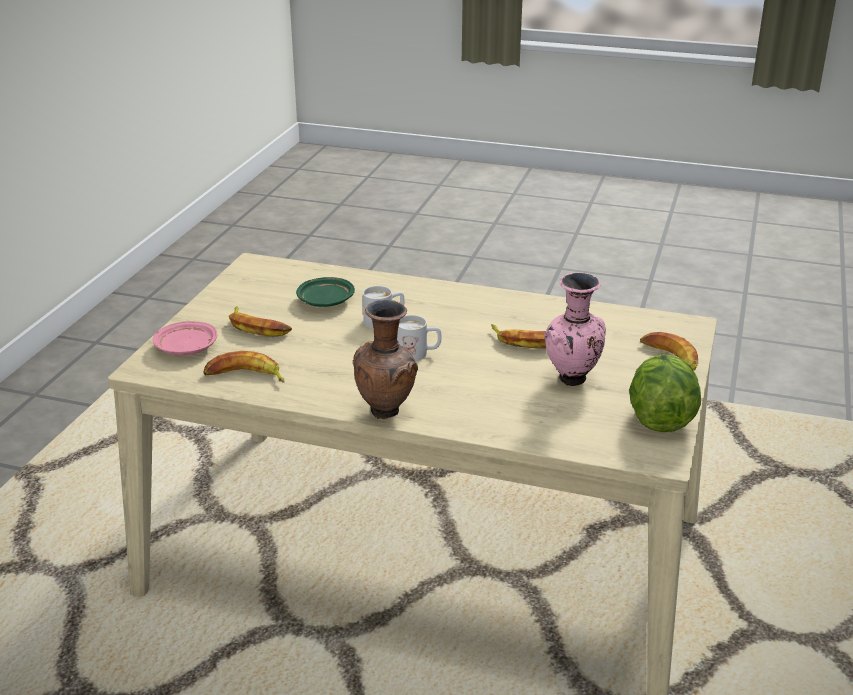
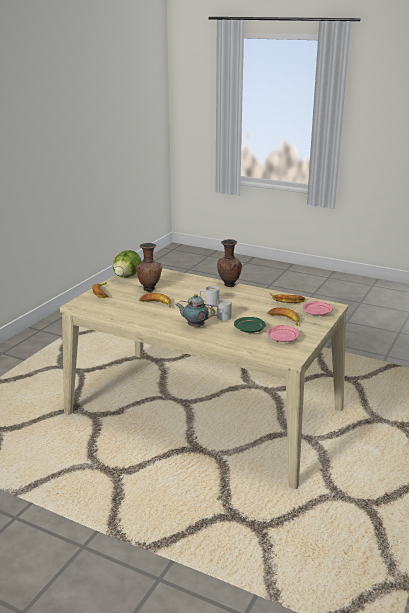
camera: 170 degrees left, 5 degrees down
pink vase [544,272,606,386] -> brown vase [136,243,162,291]
none -> teapot [175,294,215,327]
none -> pink plate [267,325,299,342]

